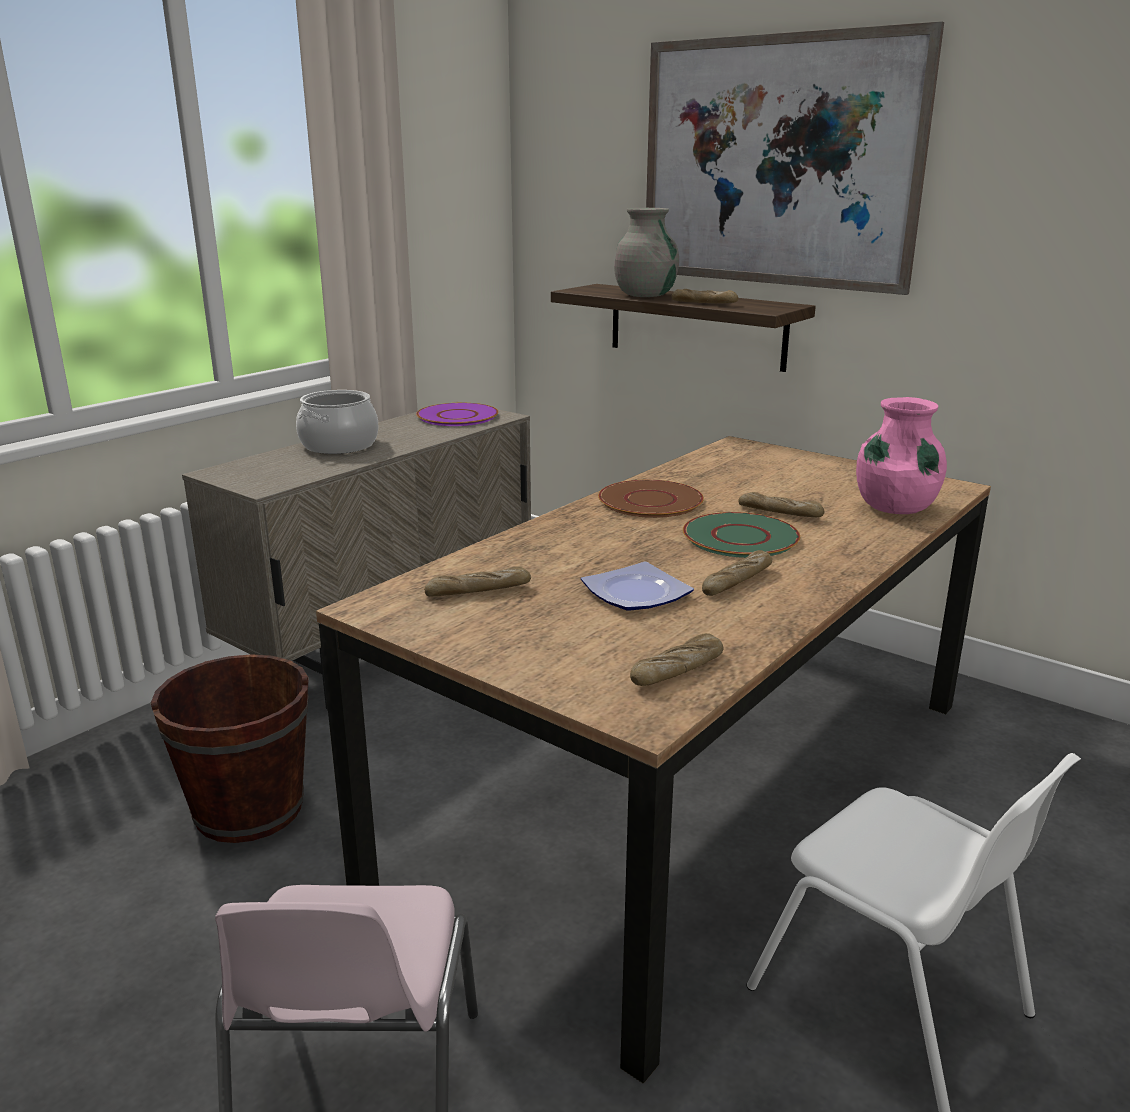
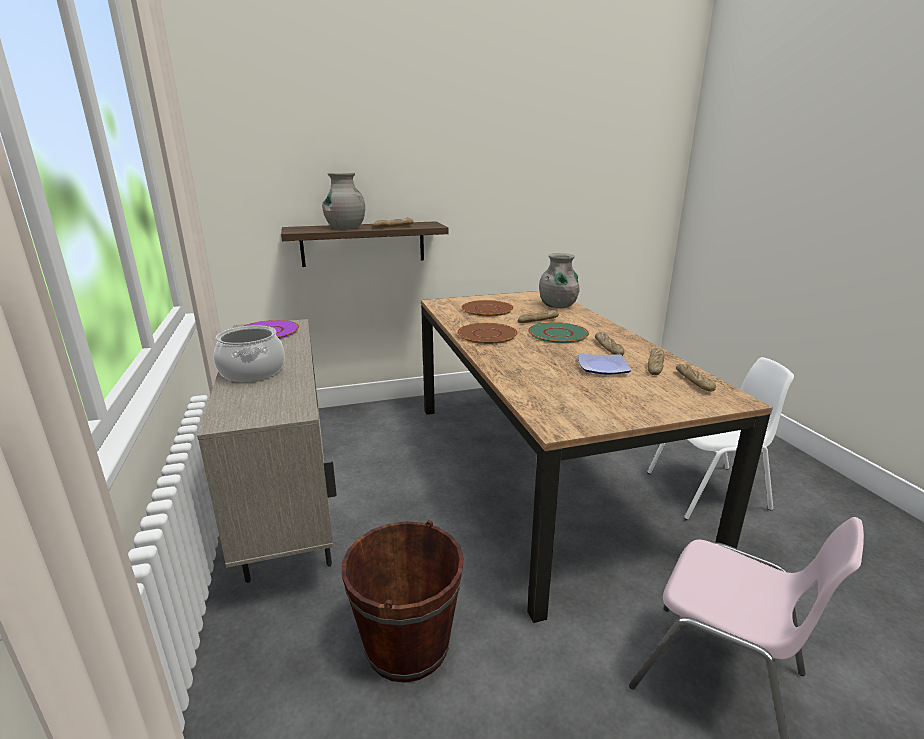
camera: 55 degrees left, 0 degrees up
bread [424,566,531,596] -> bread moved to [648,348,664,375]
picture [646,21,944,295] -> none
pink vase [856,397,947,514] -> grey vase [539,253,580,308]
none -> brown plate [462,300,514,316]

